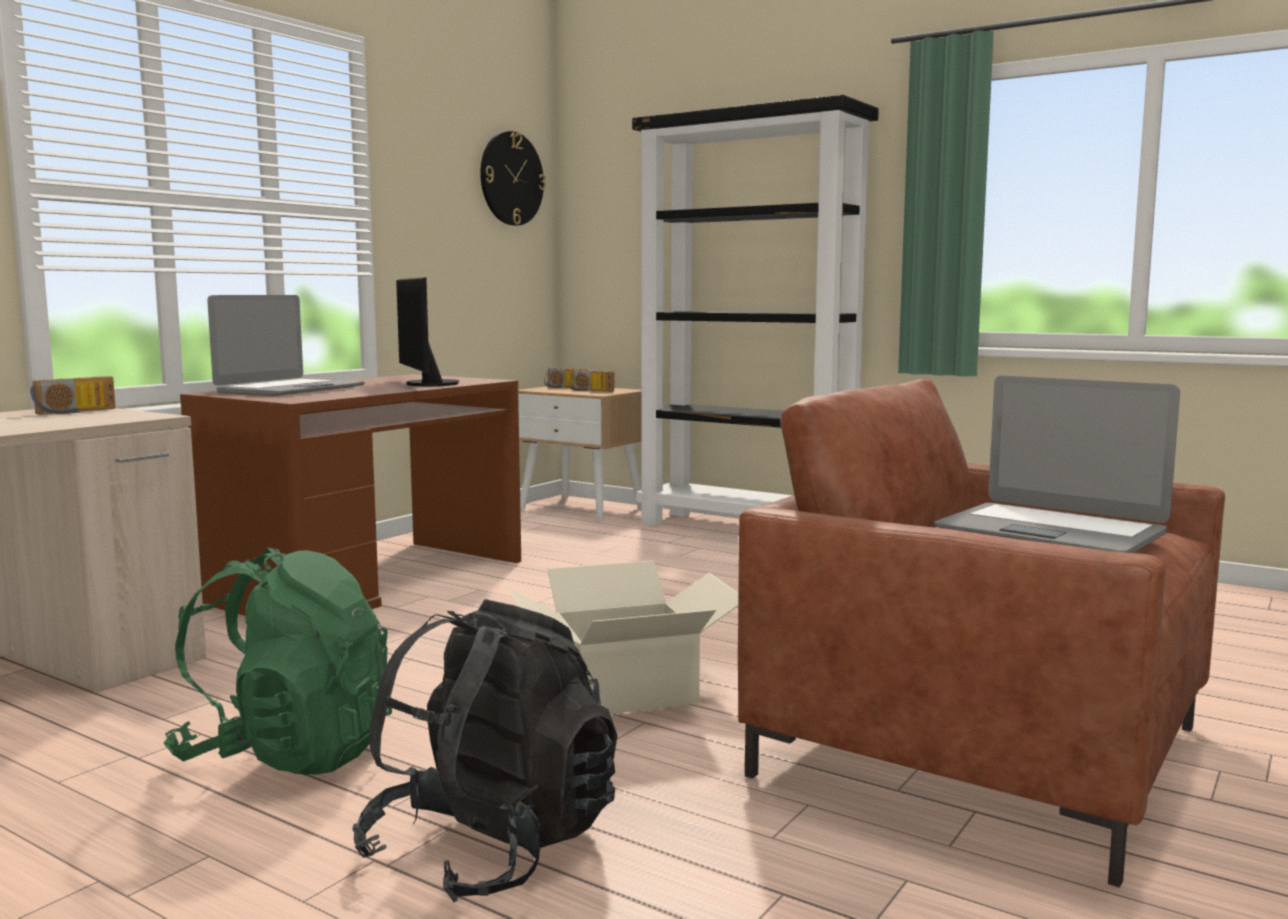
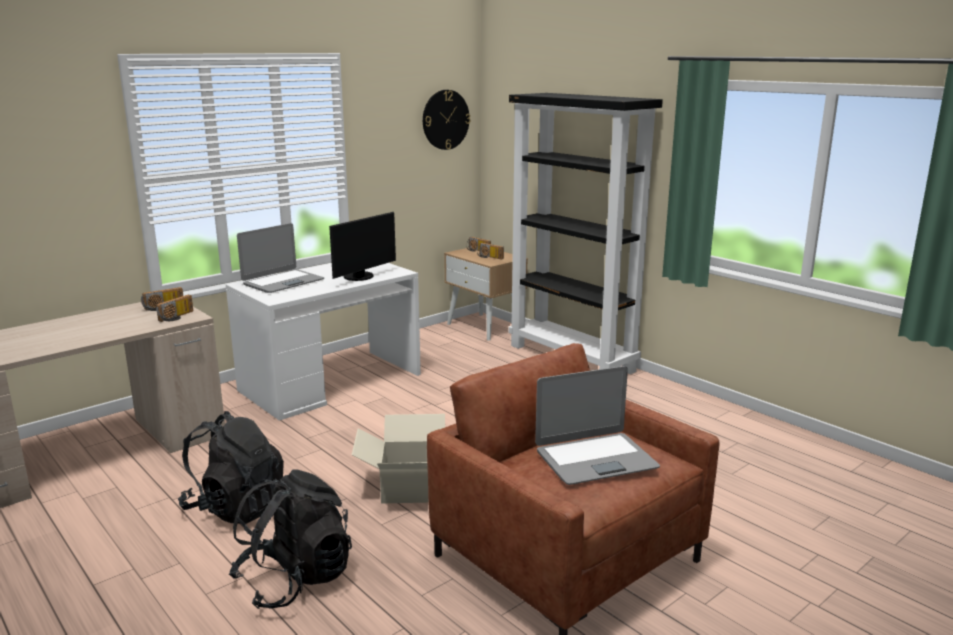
camera: 15 degrees right, 10 degrees up
green backpack [164,548,392,775] -> black backpack [178,411,284,524]
brown desk [180,374,521,616] -> white desk [226,263,421,421]
monitor [396,277,460,386] -> monitor turned 135 degrees counterclockwise [329,212,396,281]
laptop [934,376,1180,553] -> laptop turned 75 degrees counterclockwise [535,366,660,485]
none -> radio [156,295,193,322]

